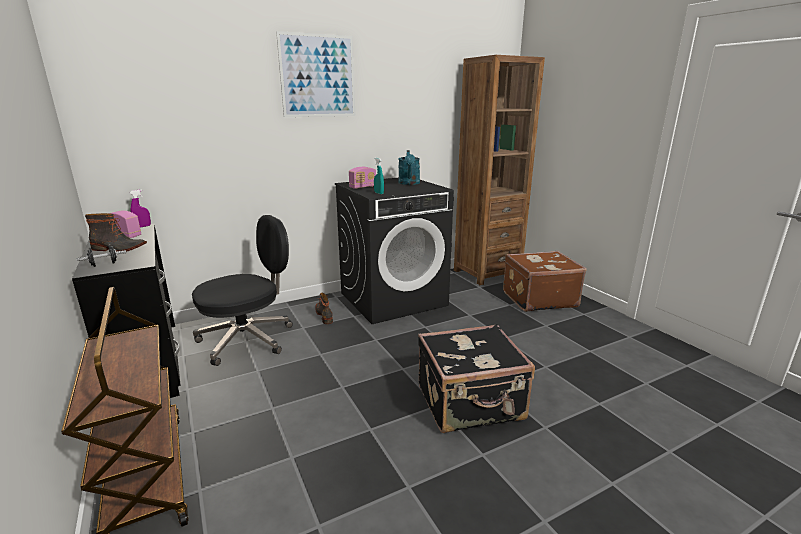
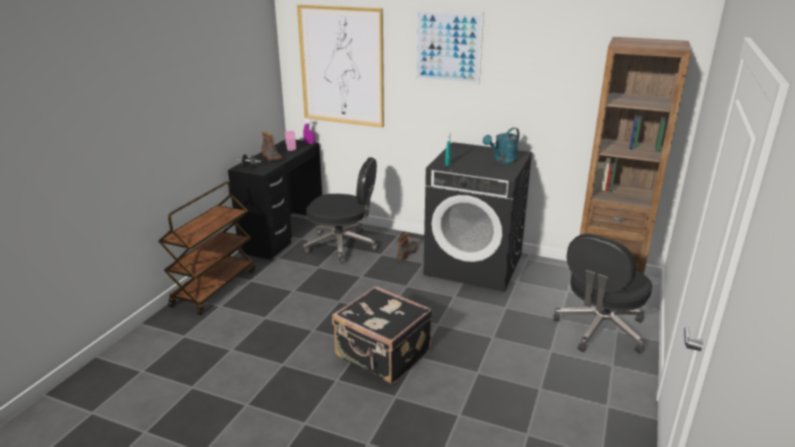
camera: 50 degrees right, 5 degrees up
radio [349,167,376,189] -> none
brown suitcase [503,251,587,312] -> black office chair [553,234,652,354]
none -> picture [297,5,384,128]

